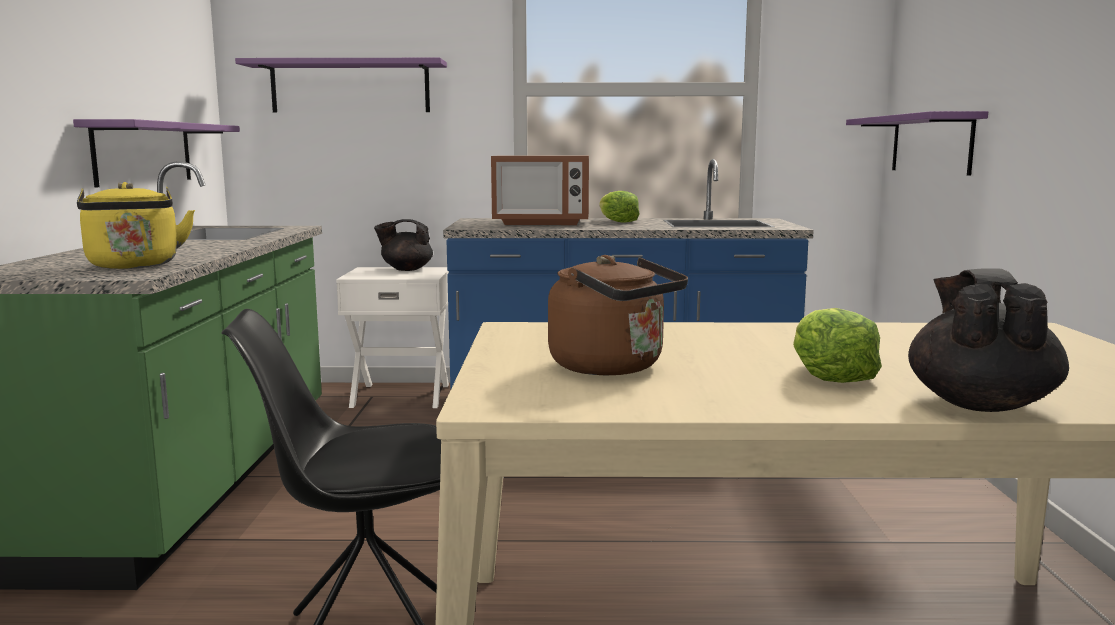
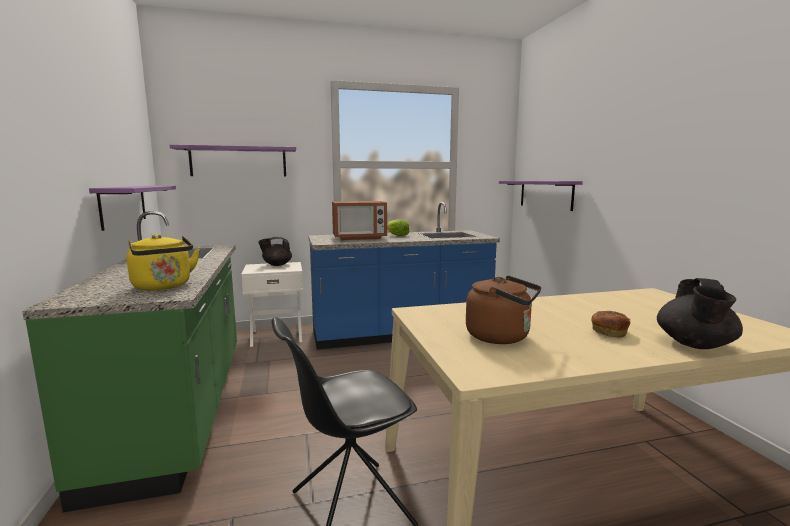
camera: 15 degrees left, 0 degrees up
lettuce [793,308,882,383] -> bread [591,311,630,338]
black teapot [908,268,1069,412] -> black teapot turned 150 degrees counterclockwise [657,278,743,349]

